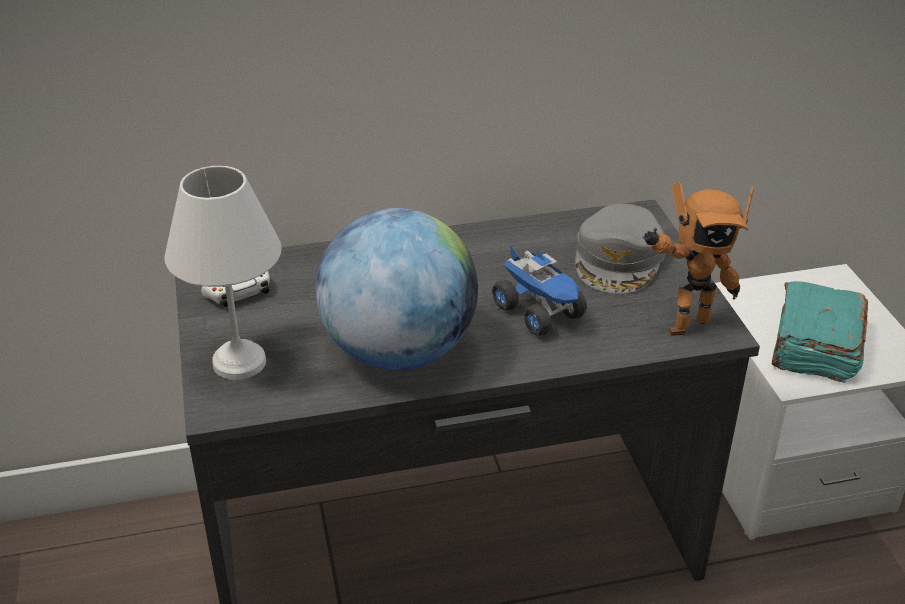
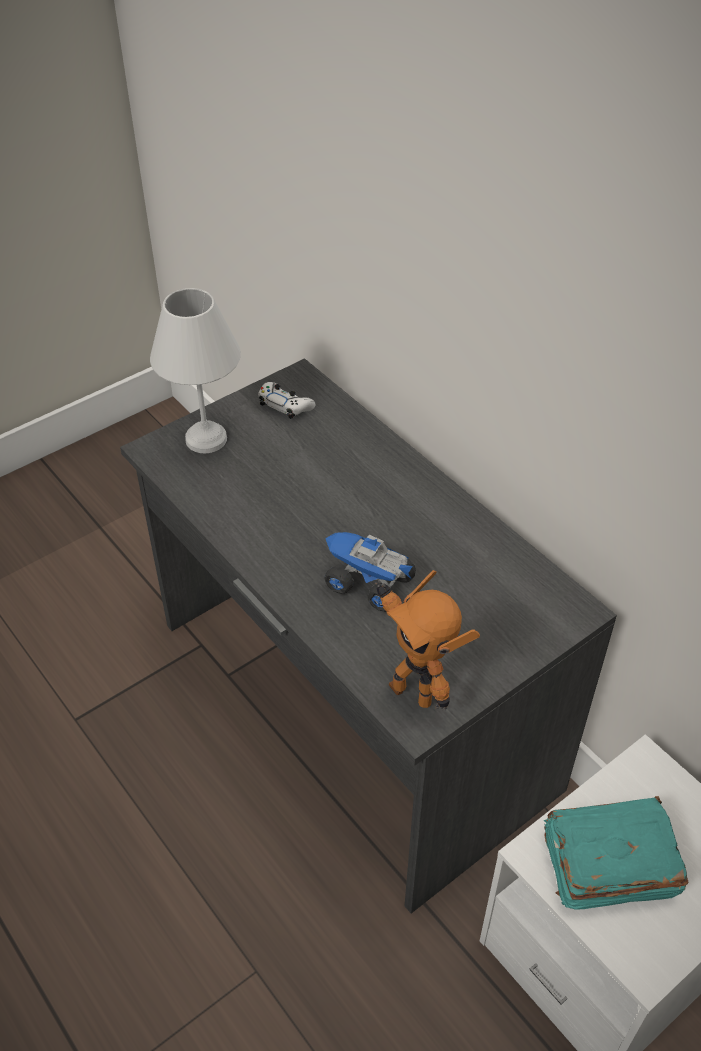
camera: 65 degrees right, 10 degrees up
globe [315,208,478,370] -> none
toy truck [492,245,587,336] -> toy truck turned 90 degrees clockwise [324,532,416,612]
grey cap [575,204,665,294] -> none

